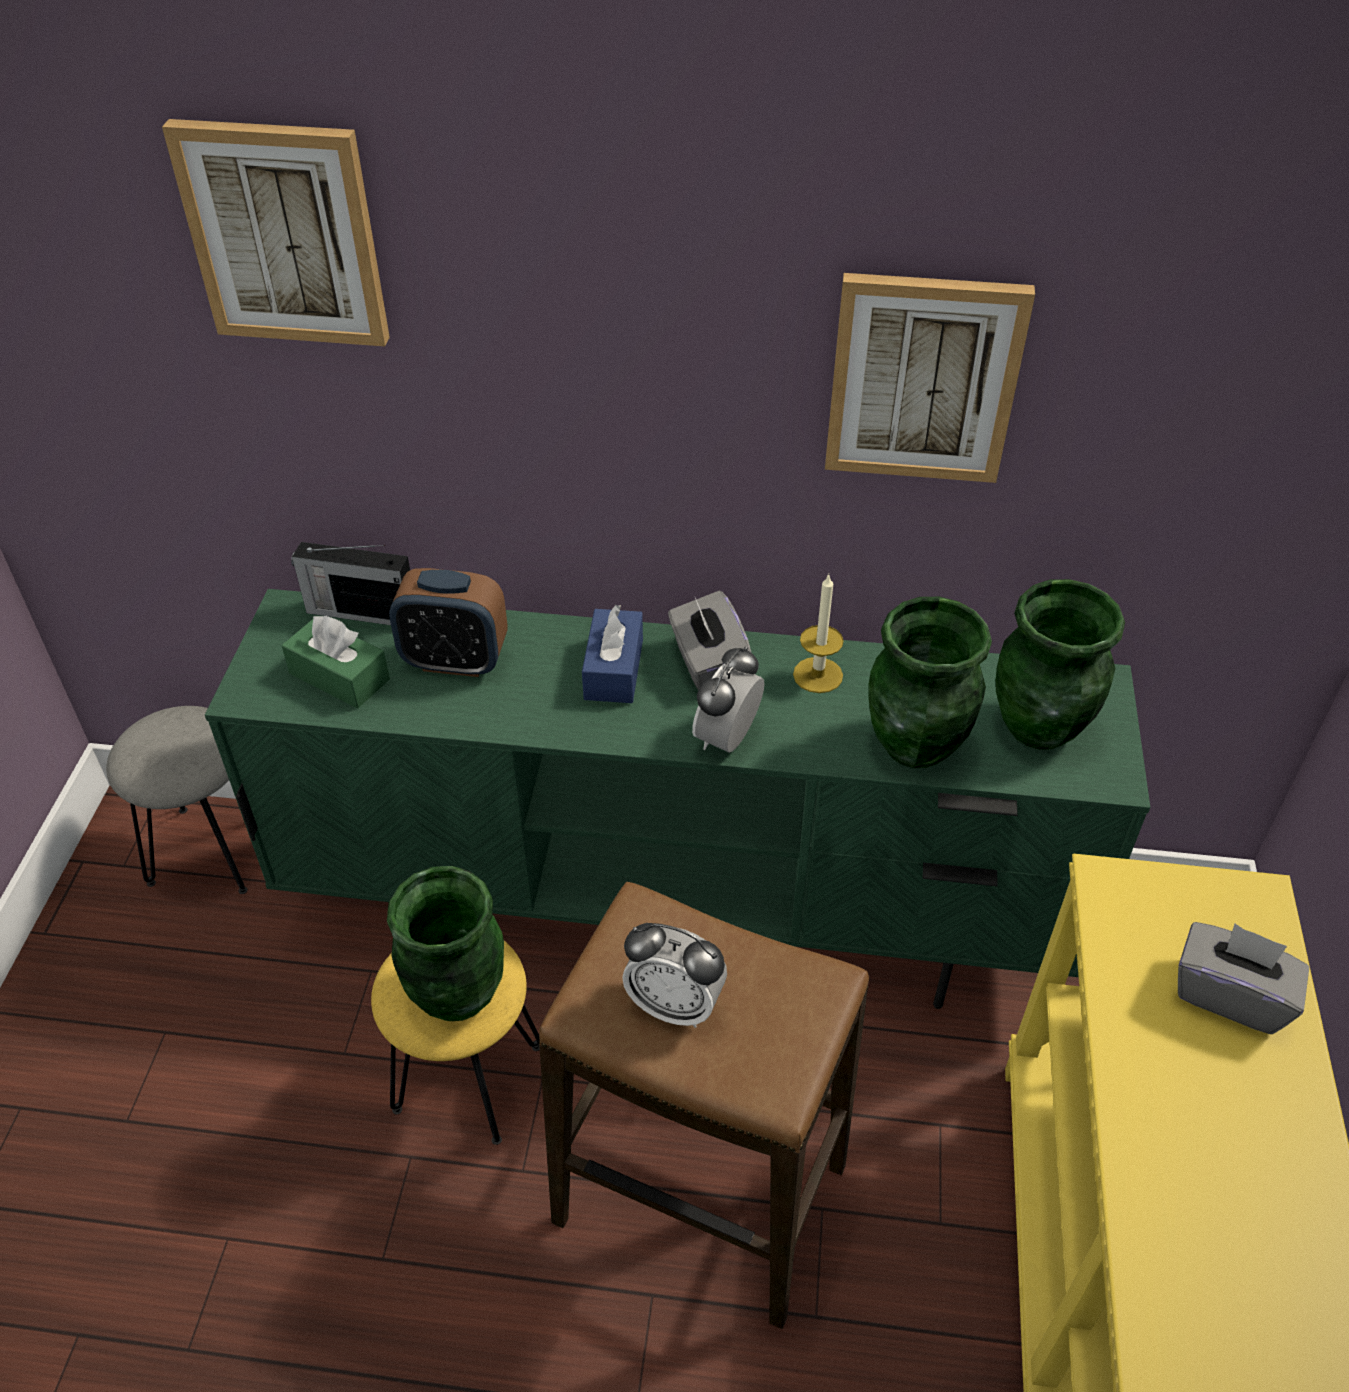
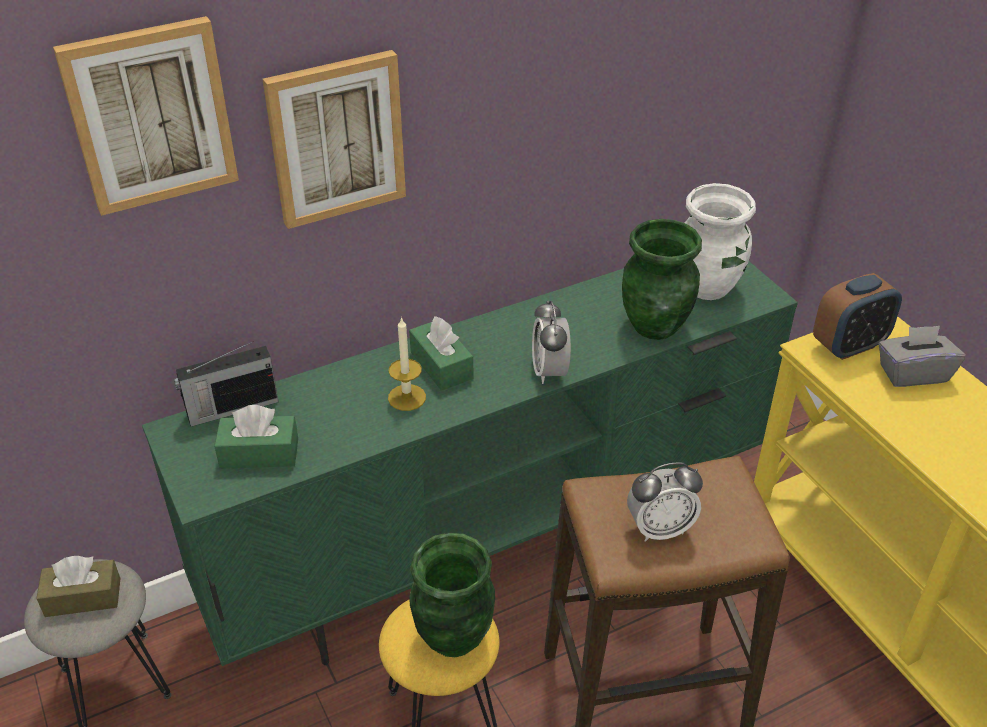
camera: 35 degrees left, 5 degrees down
alarm clock [389,568,507,677] -> alarm clock moved to [813,273,902,360]
blue tissue box [582,605,643,703] -> green tissue box [409,316,474,391]
grey tissue box [668,591,752,690] -> none
candle [793,574,844,693] -> candle moved to [388,317,426,411]
picture [825,273,1035,483] -> picture moved to [263,50,406,229]
green vase [996,579,1125,750] -> white vase [685,183,756,300]
none -> brown tissue box [36,556,121,617]

